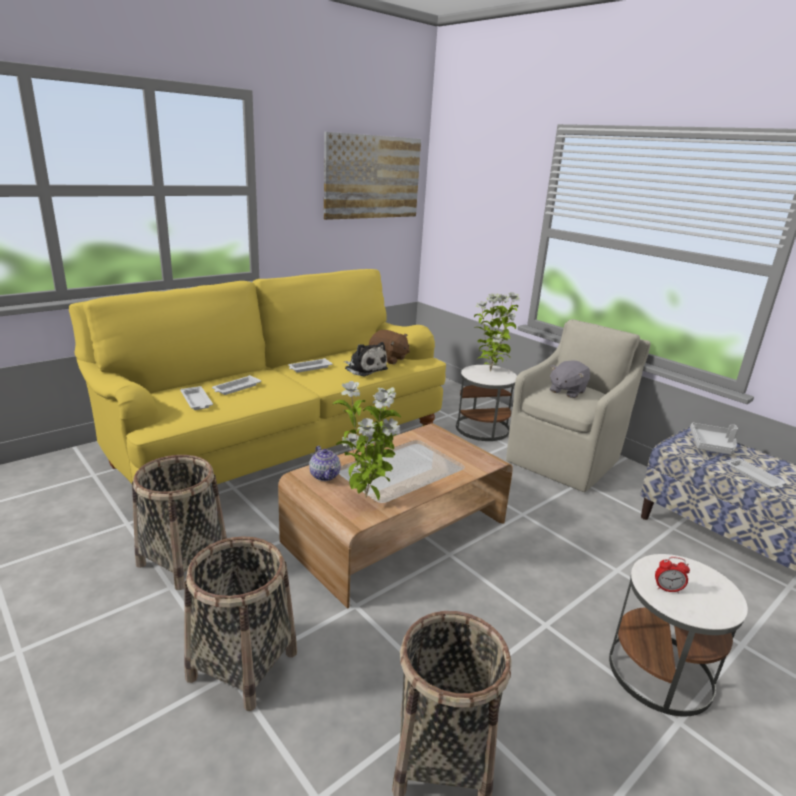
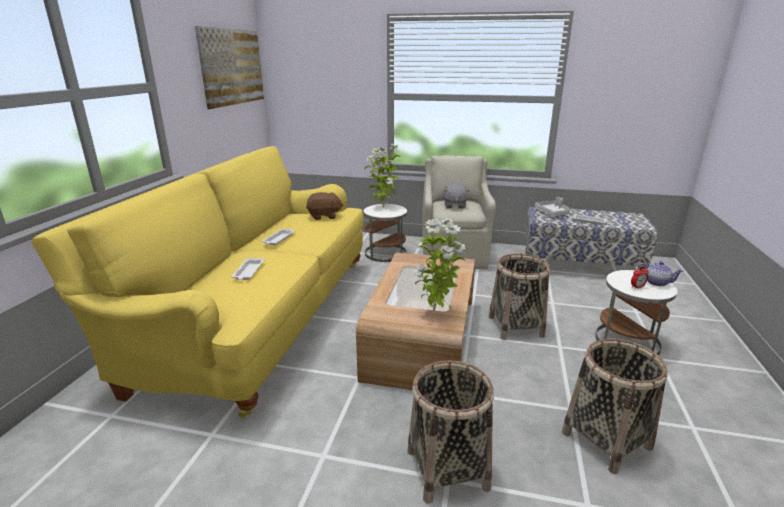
camera: 35 degrees left, 0 degrees up
basket [132,455,227,590] -> basket moved to [489,253,550,340]
white tray [180,386,213,410] -> none
teapot [309,446,341,481] -> teapot moved to [637,261,683,286]
plush toy [344,342,388,377] -> none

